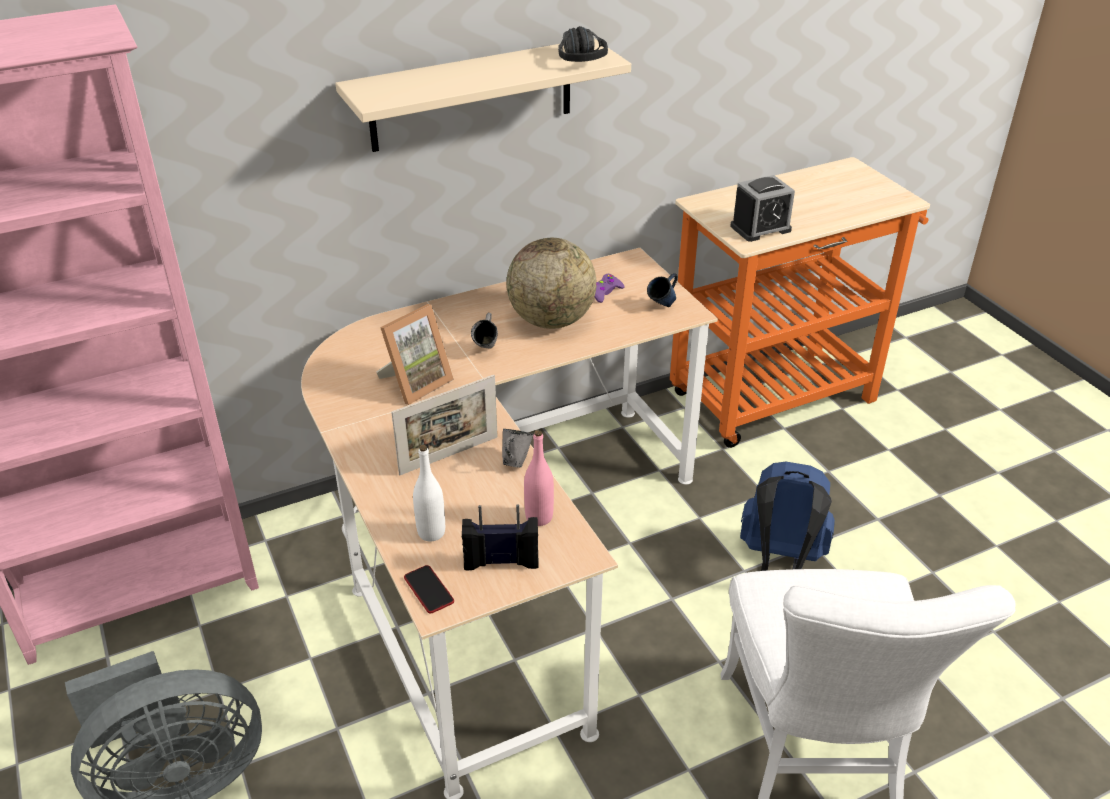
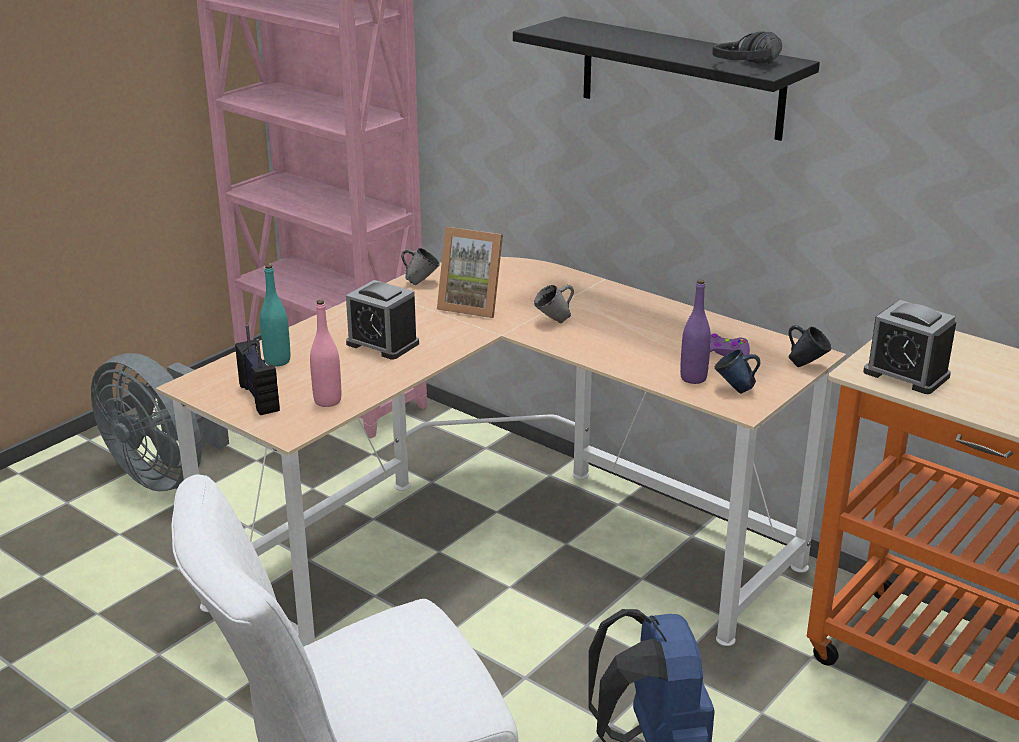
camera: 65 degrees right, 10 degrees down
beige shelf [335,38,631,152] -> black shelf [513,16,820,141]
picture frame [391,375,498,475] -> alarm clock [346,280,419,360]
phone [404,565,454,614] -> none
white bottle [413,445,445,542] -> turquoise bottle [260,264,290,367]
grey mug [502,429,533,467] -> grey mug moved to [401,248,440,285]
globe [506,238,597,329] -> none
none -> purple bottle [680,279,711,384]
none -> blue mug [788,325,831,367]

